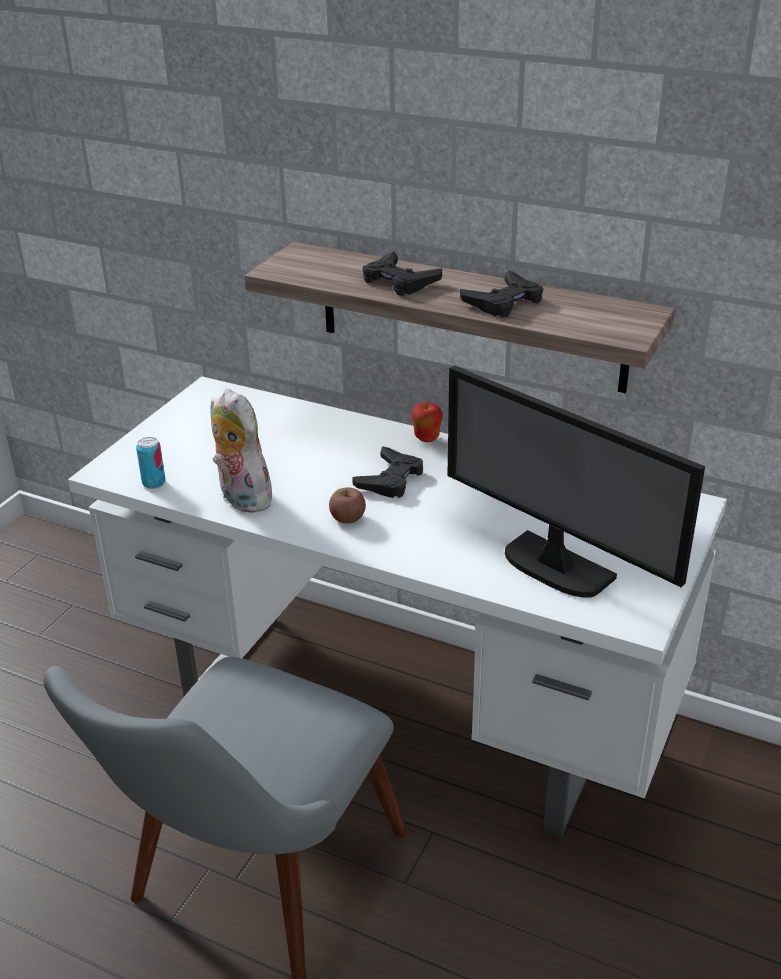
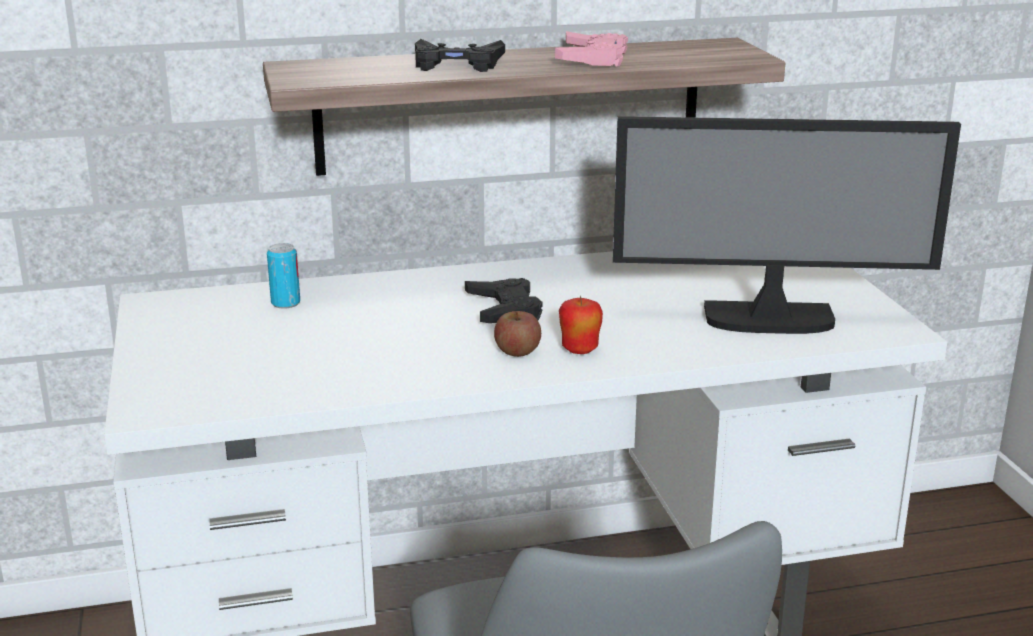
camera: 40 degrees left, 10 degrees down
can [136,437,166,489] -> can moved to [267,243,300,309]
plush toy [211,389,276,513] -> none
apple [411,402,443,442] -> apple moved to [559,296,603,354]
black game controller [460,270,543,318] -> pink game controller [555,31,628,67]

